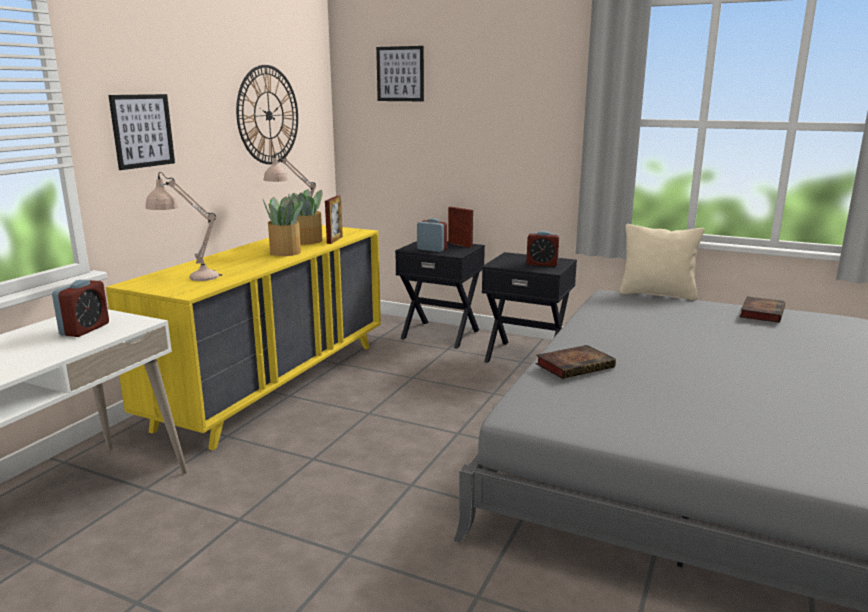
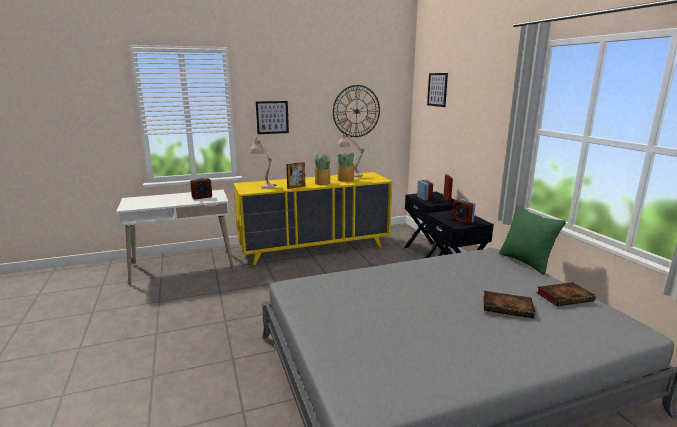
camera: 45 degrees right, 0 degrees up
picture frame [325,196,343,244] -> picture frame moved to [286,162,305,189]
book [535,345,616,379] -> book moved to [483,291,535,319]
beige pillow [619,224,704,301] -> green pillow [499,206,566,274]

